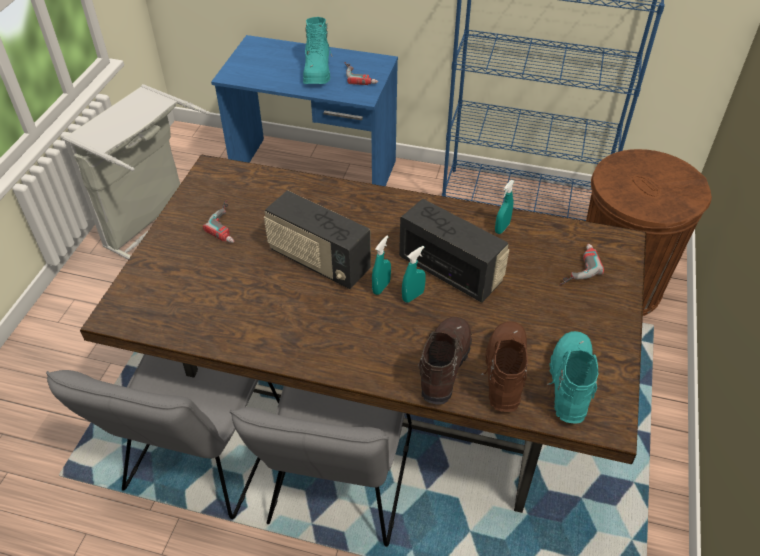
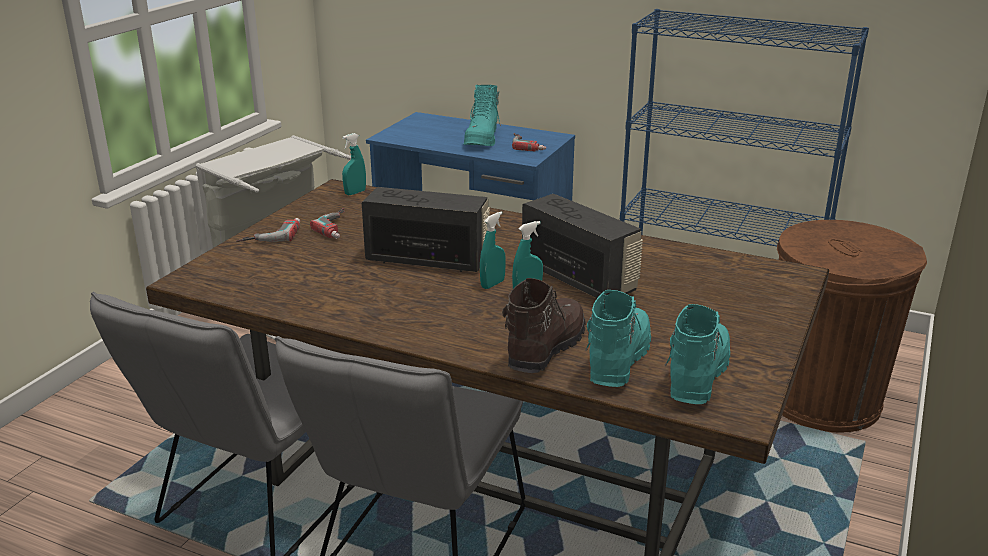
camera: 10 degrees right, 20 degrees down
radio [264,190,371,289] -> radio turned 150 degrees clockwise [362,187,490,272]
brown boot [481,321,528,412] -> turquoise boot [585,290,651,387]
turquoise spray bottle [495,180,514,234] -> turquoise spray bottle moved to [342,133,366,195]
power drill [560,244,604,285] -> power drill moved to [236,218,300,242]

